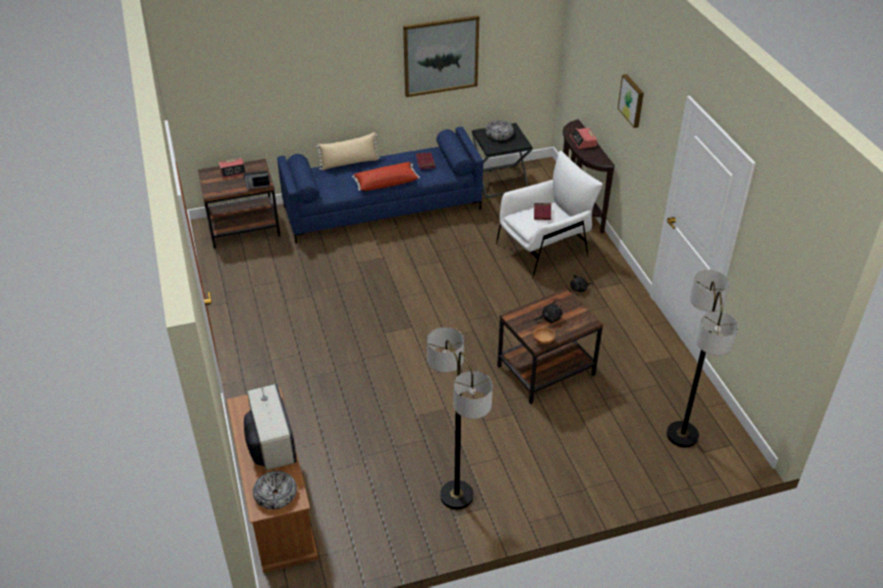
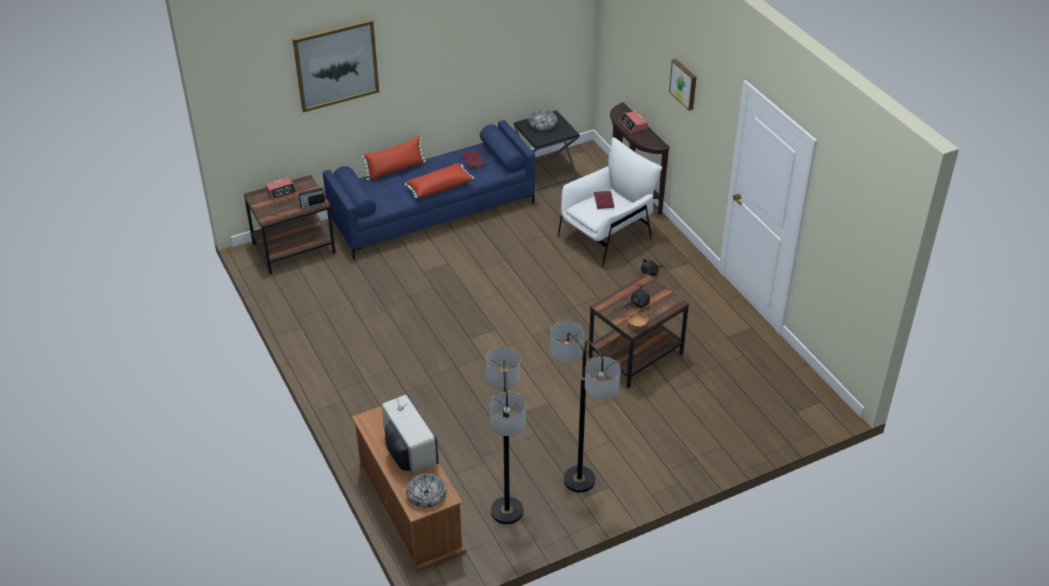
camera: 10 degrees left, 0 degrees up
beige pillow [316,132,380,170] -> red pillow [362,136,426,180]
picture [403,15,479,97] -> picture moved to [293,19,379,112]
floor lamp [667,270,738,447] -> floor lamp moved to [485,347,526,524]

